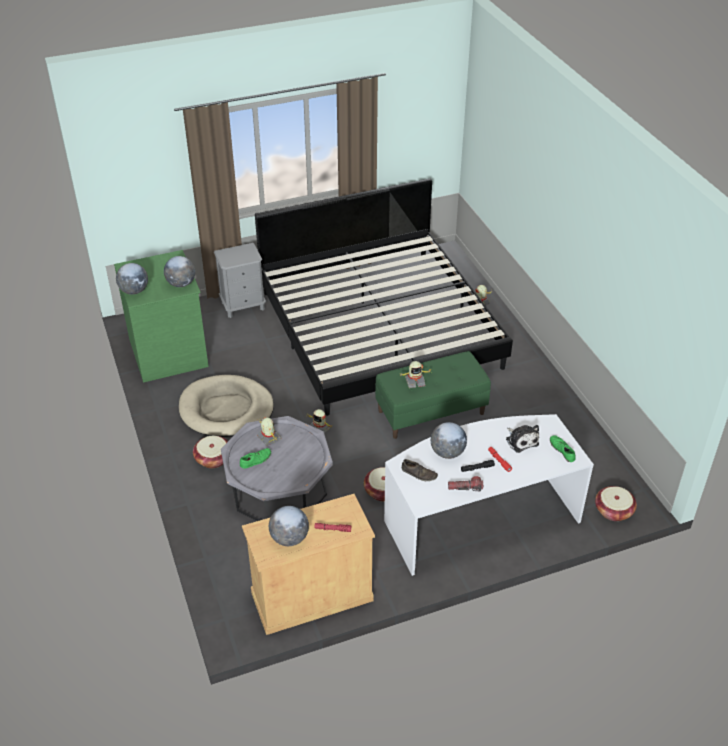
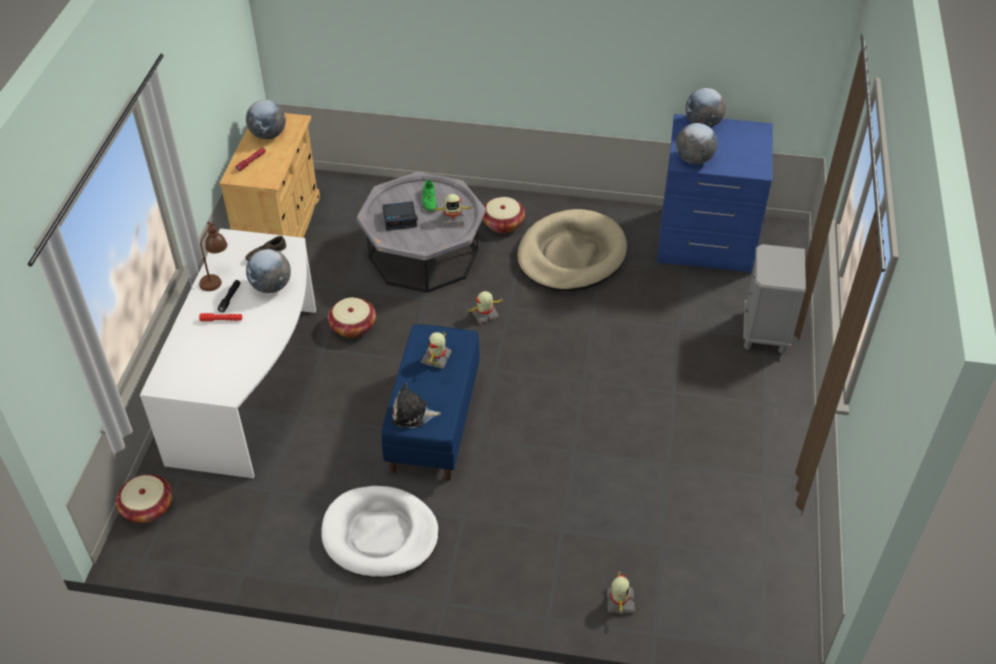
camera: 120 degrees right, 5 degrees up
green dresser [114,250,209,383] -> blue dresser [657,114,773,274]
bed [255,178,513,416] -> none
green bench [375,351,491,439] -> blue bench [381,324,480,481]
flashlight [448,476,483,491] -> brown table lamp [199,222,228,291]
plush toy [506,425,539,453] -> plush toy moved to [392,382,441,428]
green shoe [550,435,576,462] -> none
none -> white dog bed [321,486,439,578]
none -> alarm clock [383,201,418,231]

